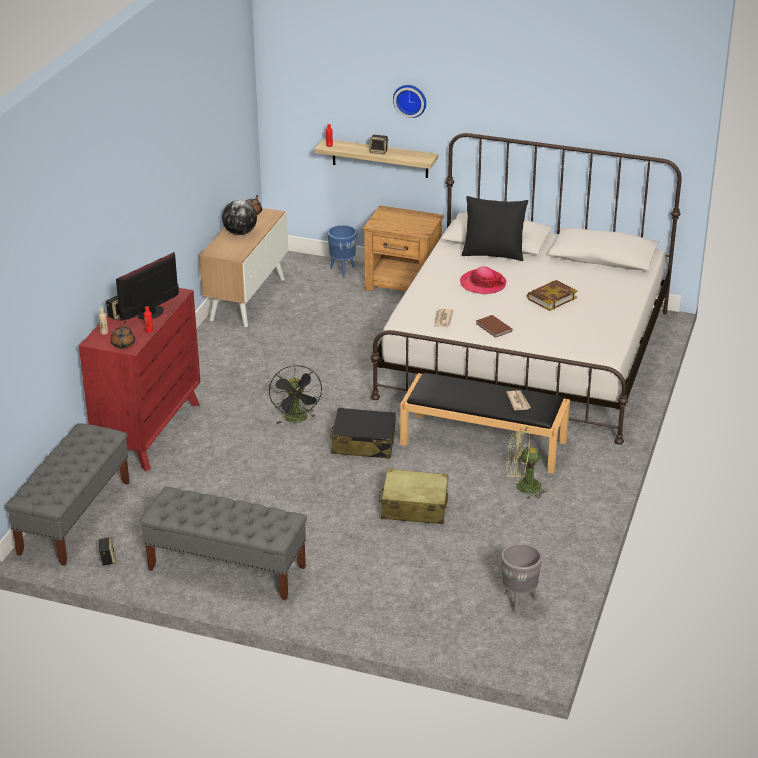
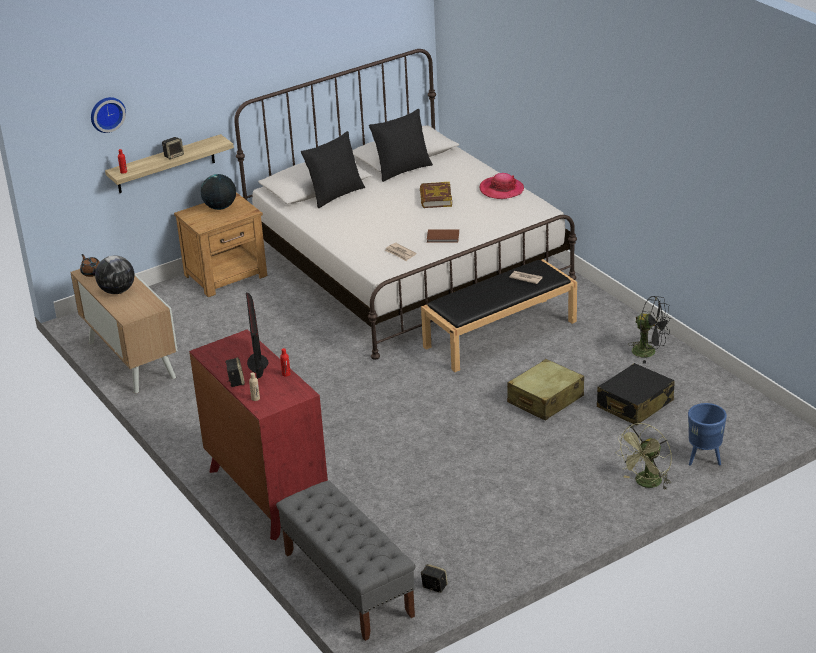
camera: 50 degrees left, 0 degrees up
brown teapot [111,321,135,349] -> none
grey bench [140,486,307,600] -> none
black fan [269,365,322,424] -> black fan moved to [628,296,671,364]
blue planter [327,225,357,278] -> blue planter moved to [688,403,727,466]
black suitcase [330,407,396,459] -> black suitcase moved to [597,363,675,425]
wall clock [393,85,426,118] -> wall clock moved to [91,97,126,133]
hat [460,267,506,294] -> hat moved to [480,173,524,199]
grey planter [501,543,542,615] -> none
green fan [506,426,549,500] -> green fan moved to [615,423,672,490]
none -> globe [201,174,236,210]
none -> black pillow [369,109,433,182]

